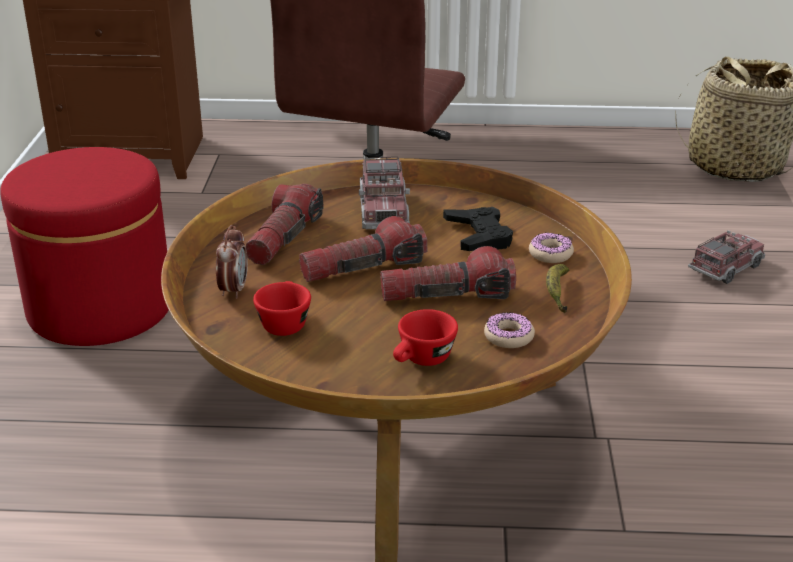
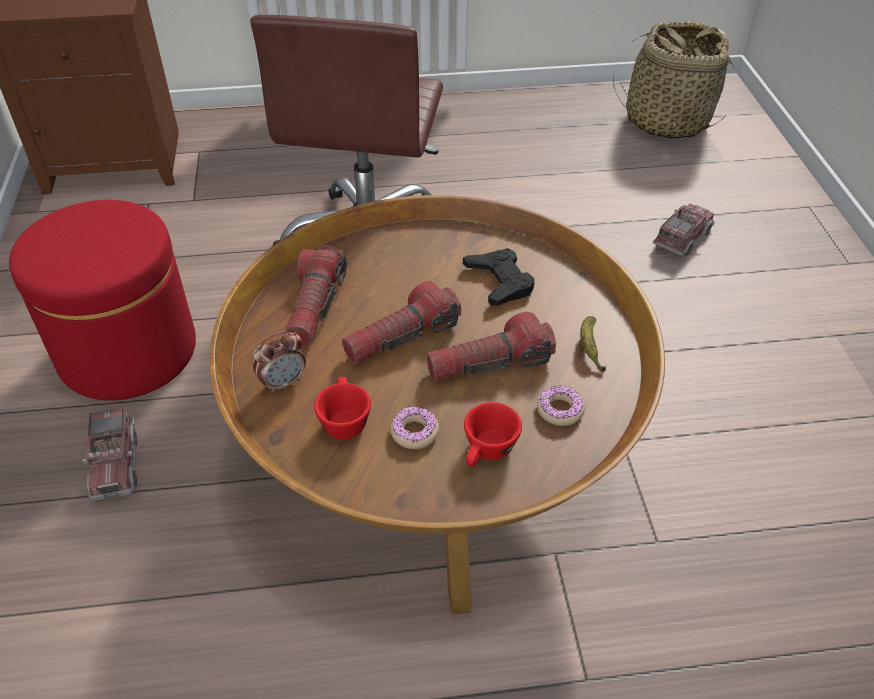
camera: 10 degrees left, 15 degrees up
alarm clock [216,225,248,299] -> alarm clock turned 60 degrees clockwise [253,331,306,394]
toy truck [359,157,410,229] -> toy truck moved to [82,408,137,501]
donut [529,233,574,263] -> donut moved to [390,406,439,449]

